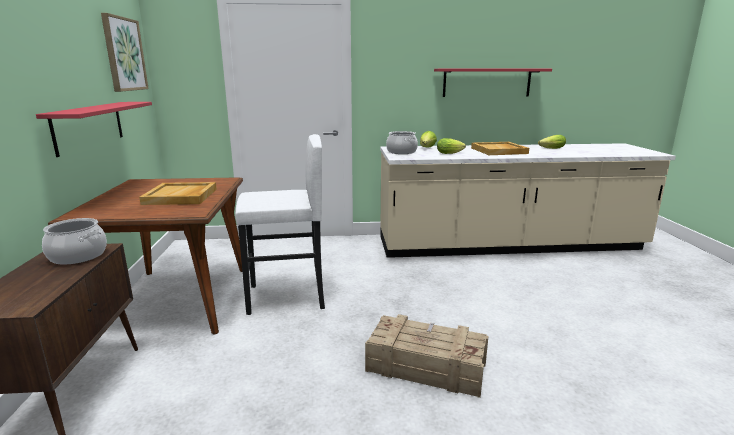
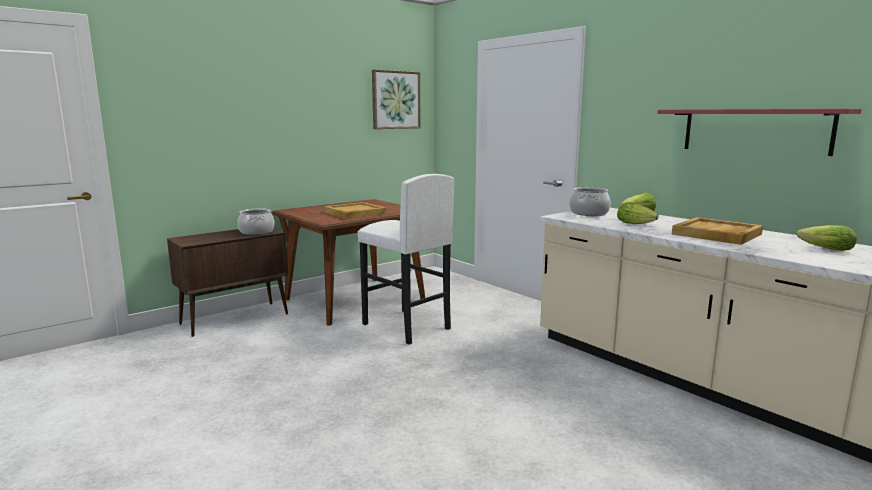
camera: 55 degrees right, 5 degrees down
red shelf [36,102,152,157] -> none
crate [365,314,488,398] -> none

